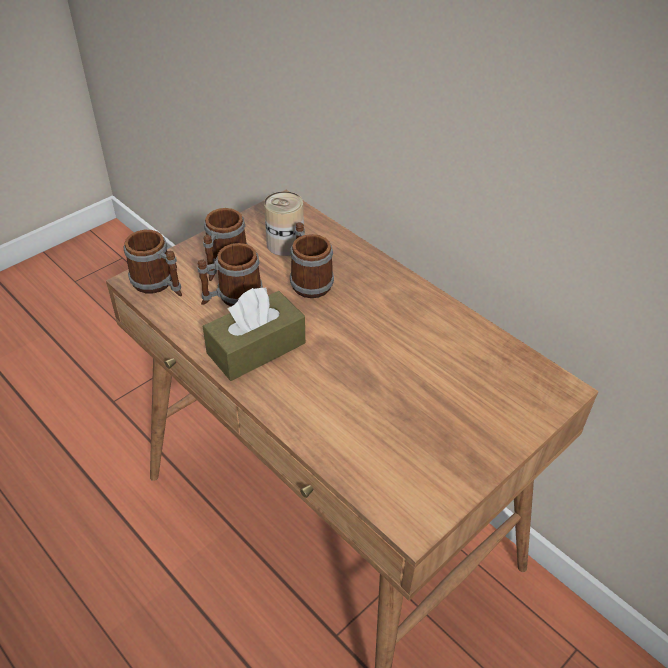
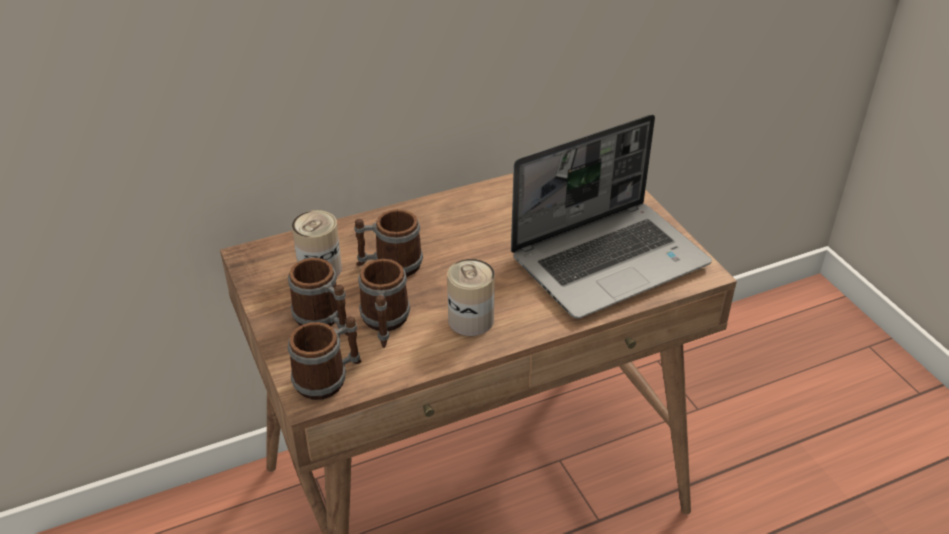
camera: 70 degrees left, 5 degrees down
brown tissue box [203,288,305,381] -> can [447,259,495,336]
none -> laptop [511,114,712,319]

